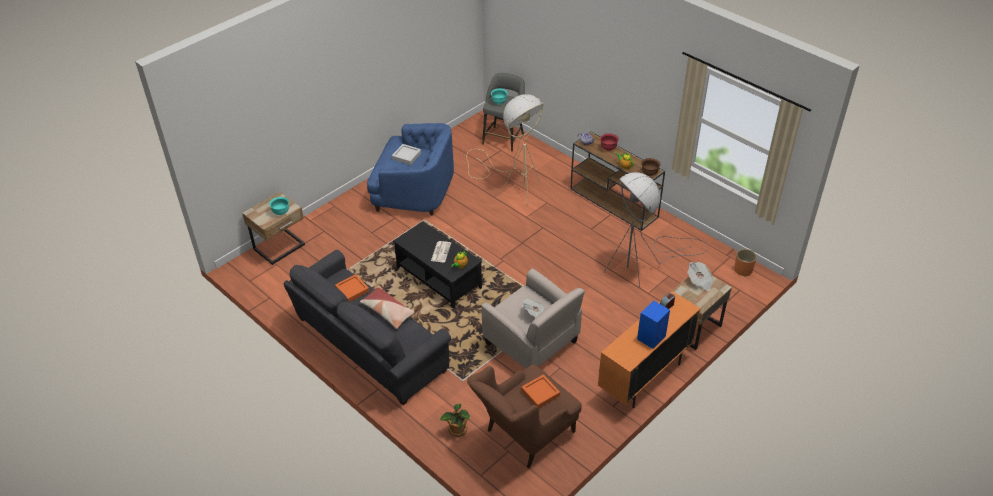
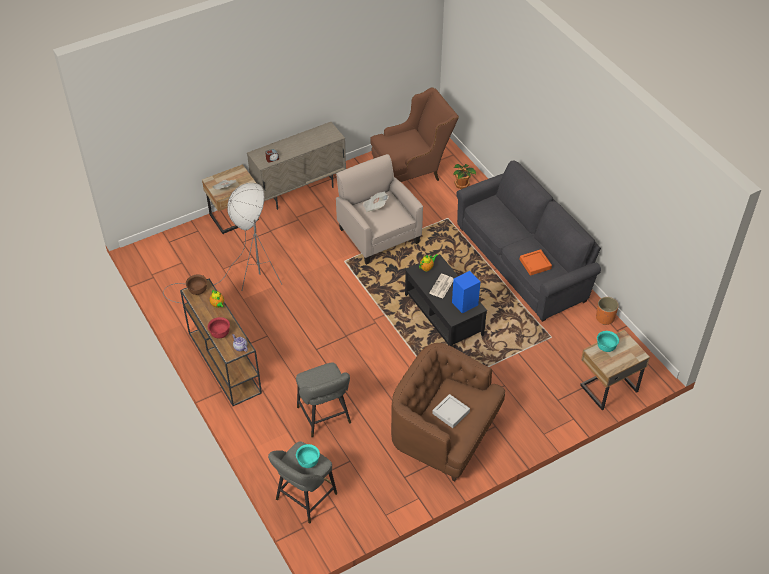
camera: 165 degrees left, 5 degrees up
pillow [360,285,414,329] -> none
blue armchair [367,123,454,216] -> brown armchair [391,343,505,481]
beige floor lamp [466,94,544,201] -> grey stool [296,363,351,437]
orange tray [521,374,560,408] -> none
orange cabinet [598,291,701,408] -> beige cabinet [247,122,346,210]
blue speaker [637,300,670,349] -> blue speaker moved to [452,271,480,313]
orange planter [734,249,757,277] -> orange planter moved to [596,297,619,325]

